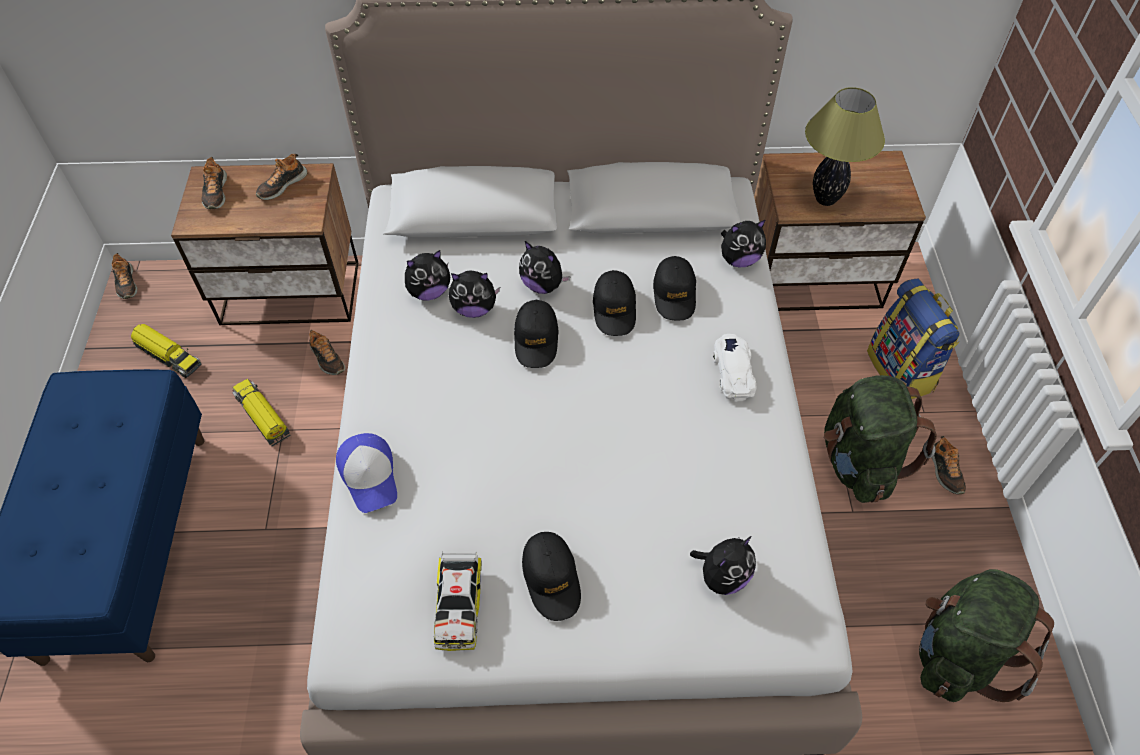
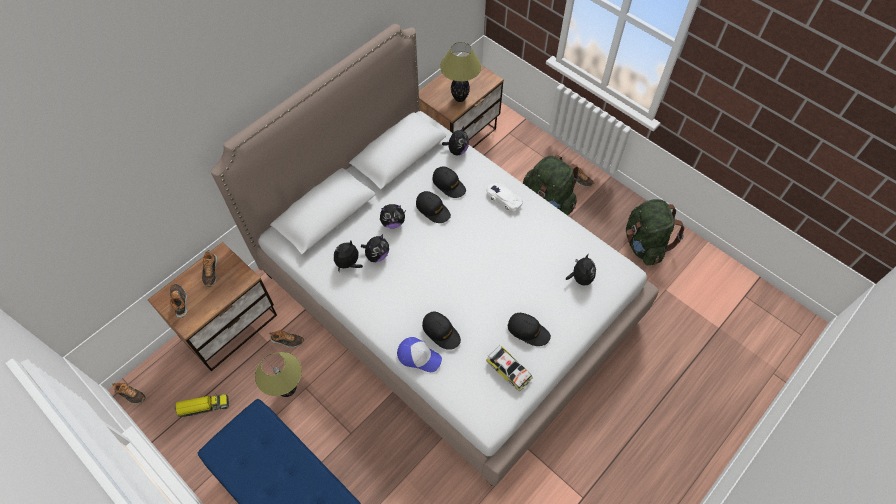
camera: 45 degrees left, 5 degrees up
shoe [201,157,227,209] -> shoe turned 150 degrees counterclockwise [170,284,188,318]
toy truck [233,379,291,446] -> table lamp [255,352,302,397]
plush toy [405,250,450,301] -> plush toy turned 150 degrees counterclockwise [334,241,363,272]
black cap [514,300,559,368] -> black cap moved to [422,312,461,350]
backpack [867,279,959,399] -> none

